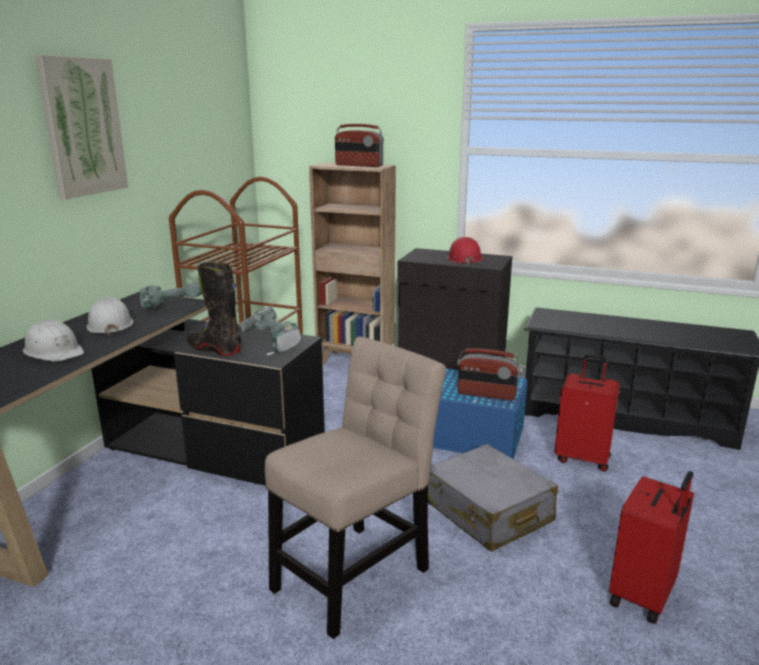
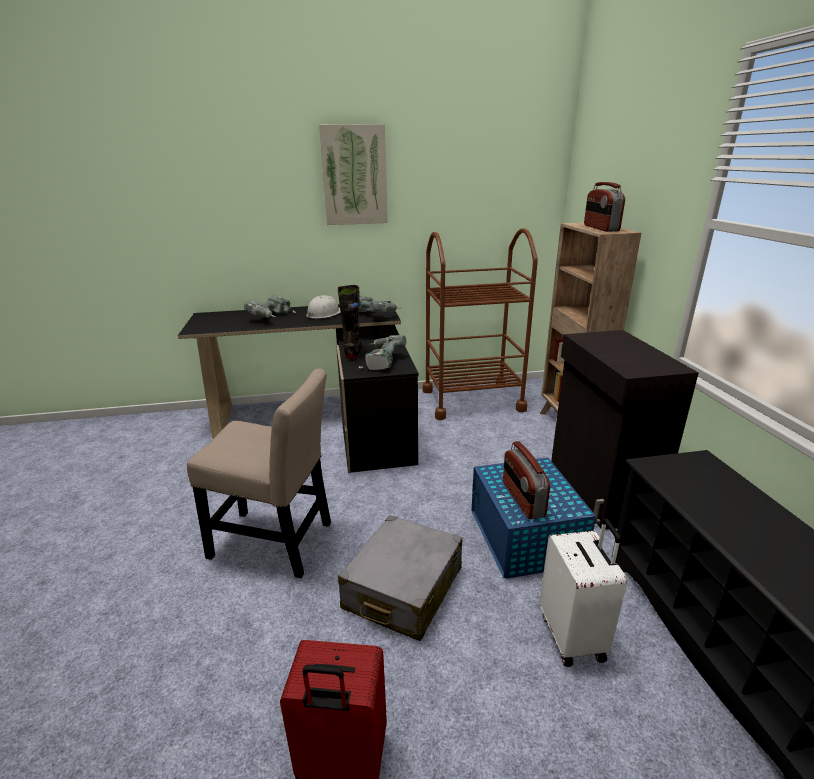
camera: 60 degrees right, 5 degrees up
white hard hat [23,320,84,362] -> power drill [244,295,296,318]
red hard hat [447,237,483,265] -> none
red suitcase [555,354,620,472] -> white suitcase [540,519,627,667]

